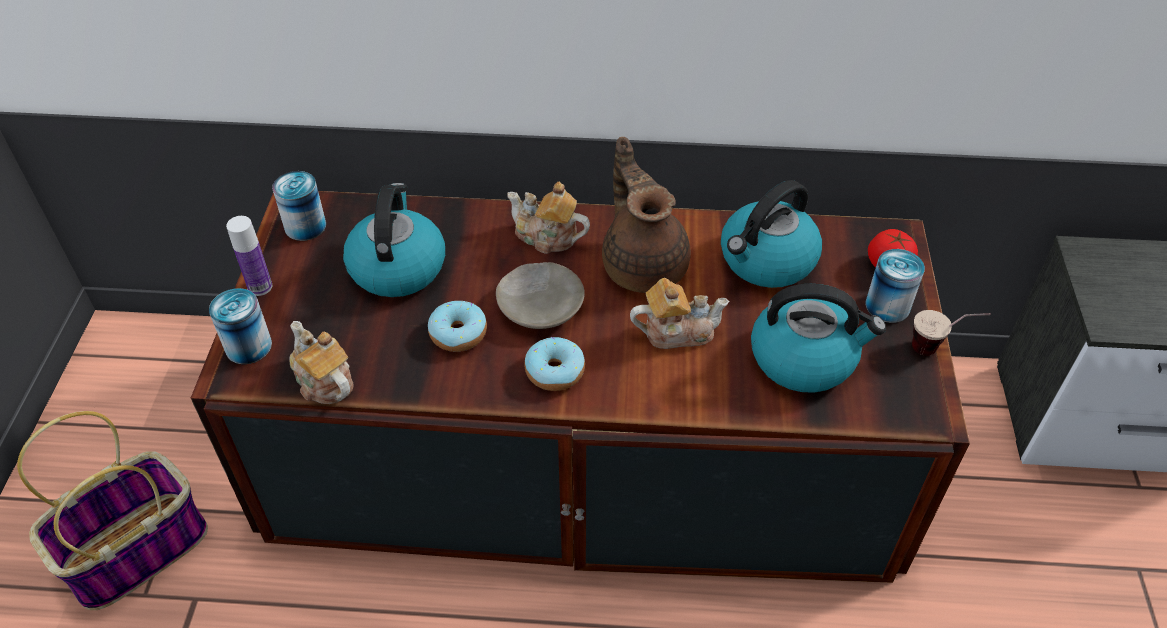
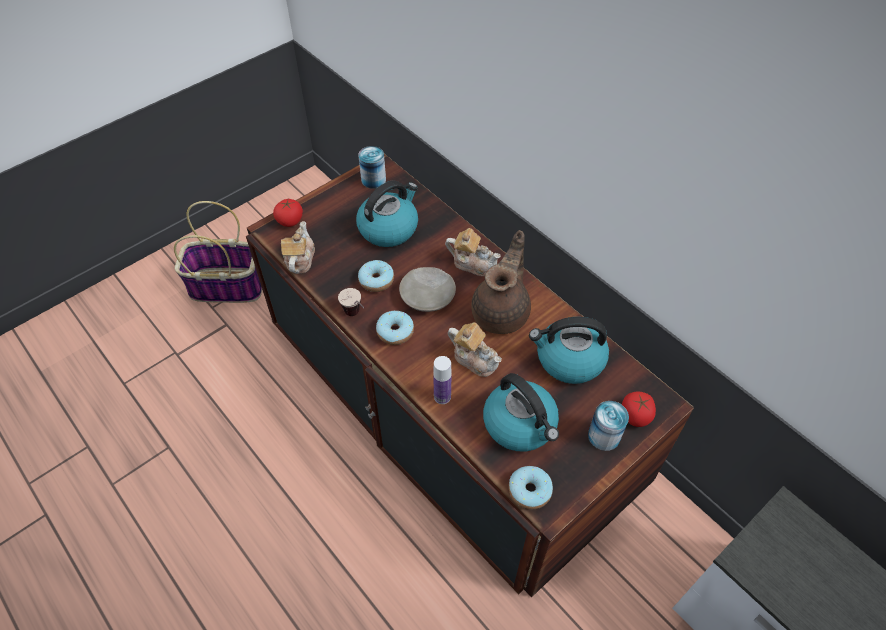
camera: 45 degrees right, 5 degrees up
can [209,288,272,364] -> tomato [273,199,303,227]
bottle [226,216,272,296] -> bottle moved to [433,356,452,404]
teapot [507,182,590,254] -> teapot turned 135 degrees clockwise [445,228,501,276]
cup [912,310,991,356] -> cup moved to [338,288,364,316]
none -> donut [509,466,553,509]

